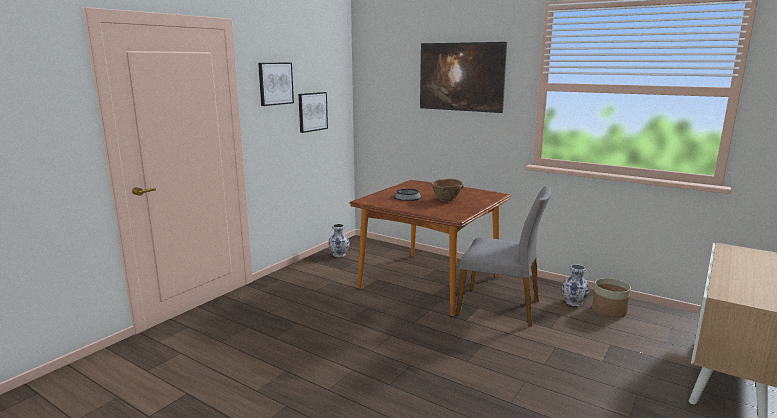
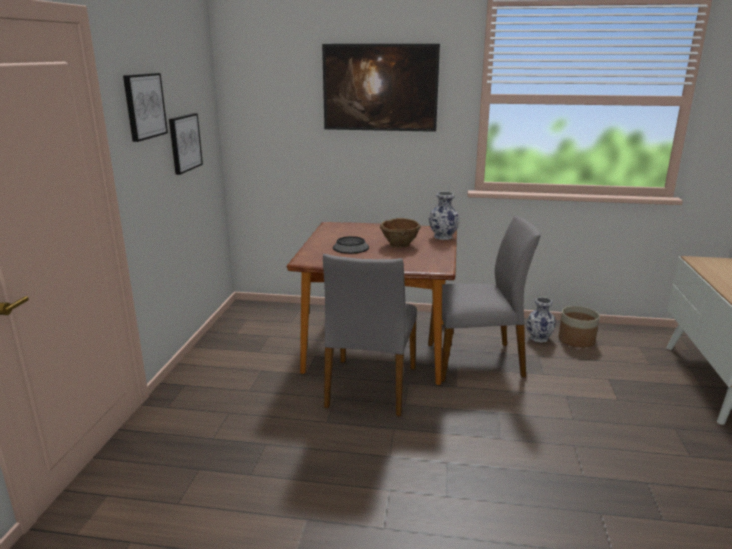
camera: 25 degrees left, 5 degrees up
vase [328,224,350,257] -> vase moved to [429,192,460,240]
none -> grey chair [323,254,417,416]

